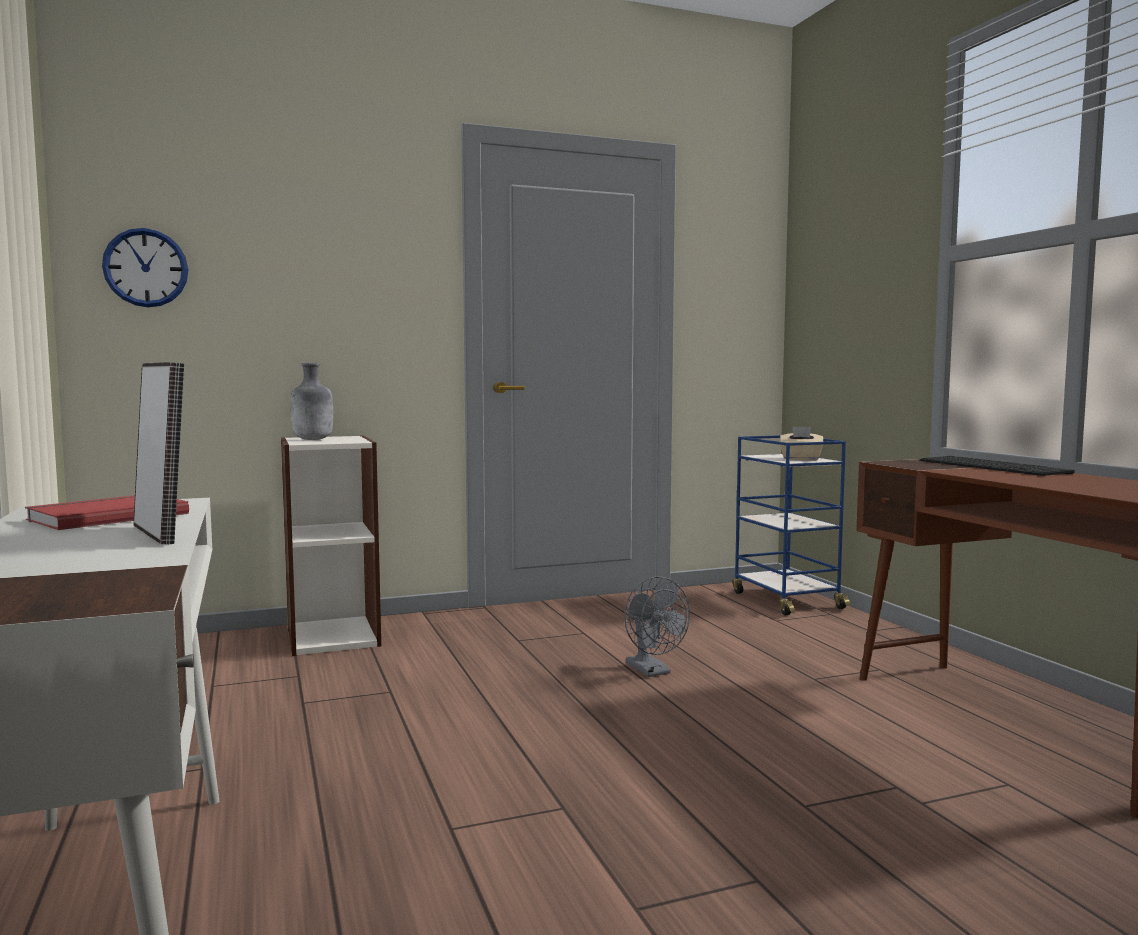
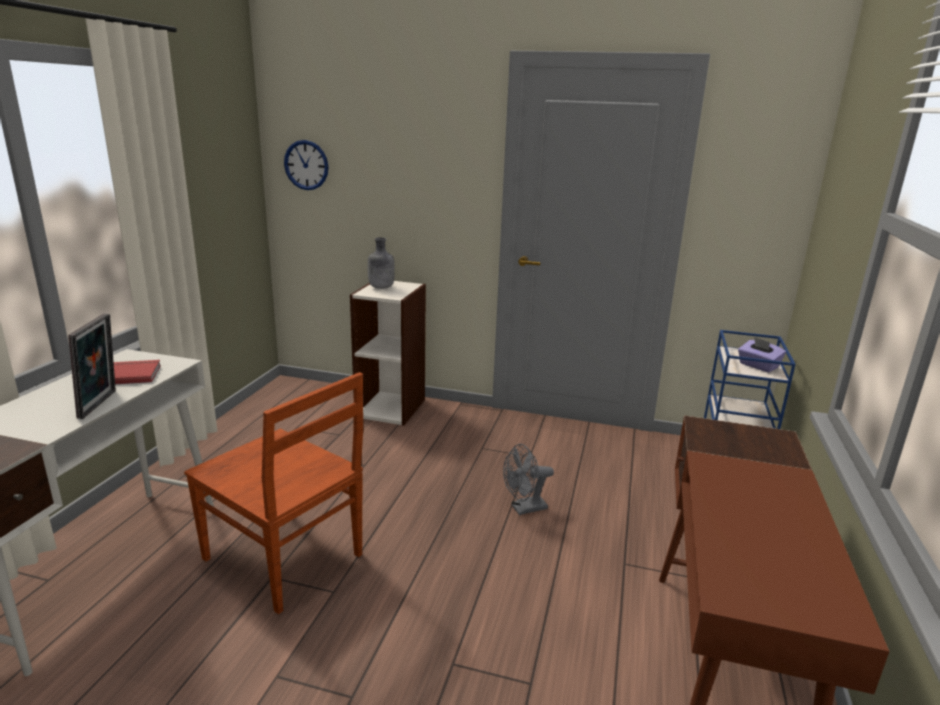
camera: 35 degrees right, 15 degrees up
grey fan [624,576,690,677] -> grey fan turned 60 degrees clockwise [503,444,554,515]
beige tissue box [780,426,823,460] -> purple tissue box [738,337,786,372]
keyboard [920,456,1075,476] -> none
none -> brown chair [184,372,363,614]

